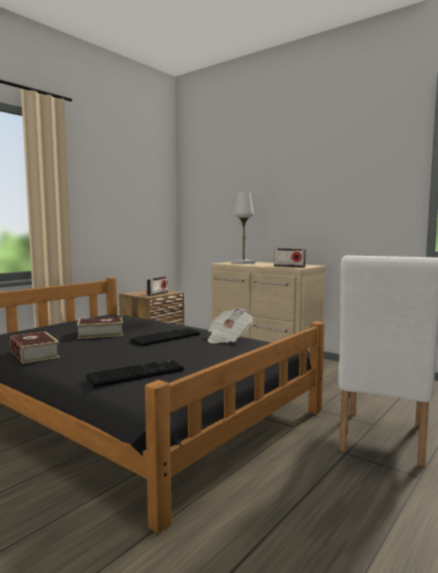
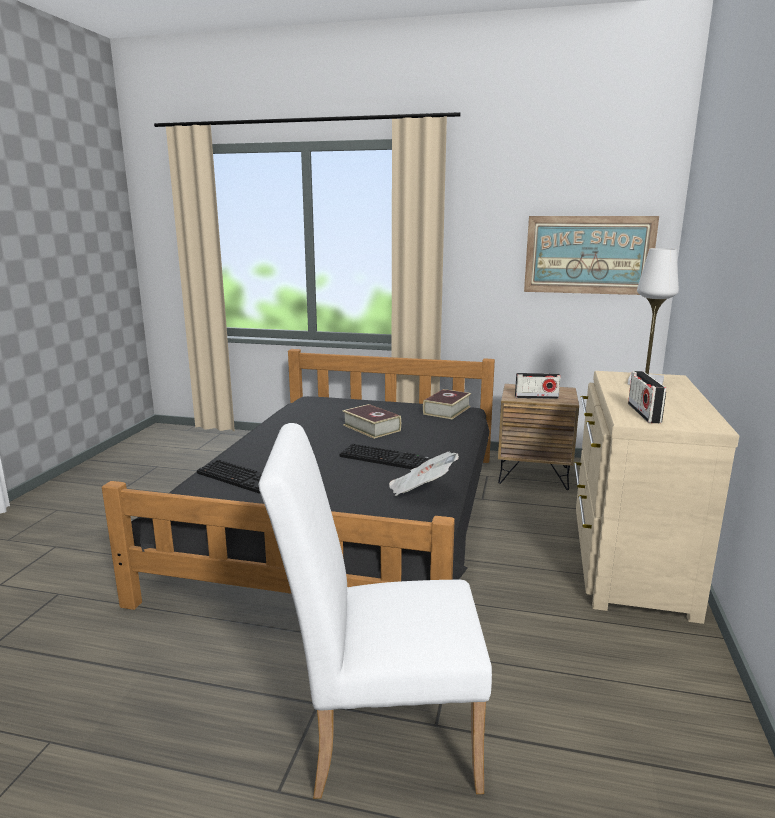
camera: 65 degrees right, 10 degrees up
book [10,331,60,364] -> book moved to [423,389,471,419]
none -> picture [524,216,659,295]

